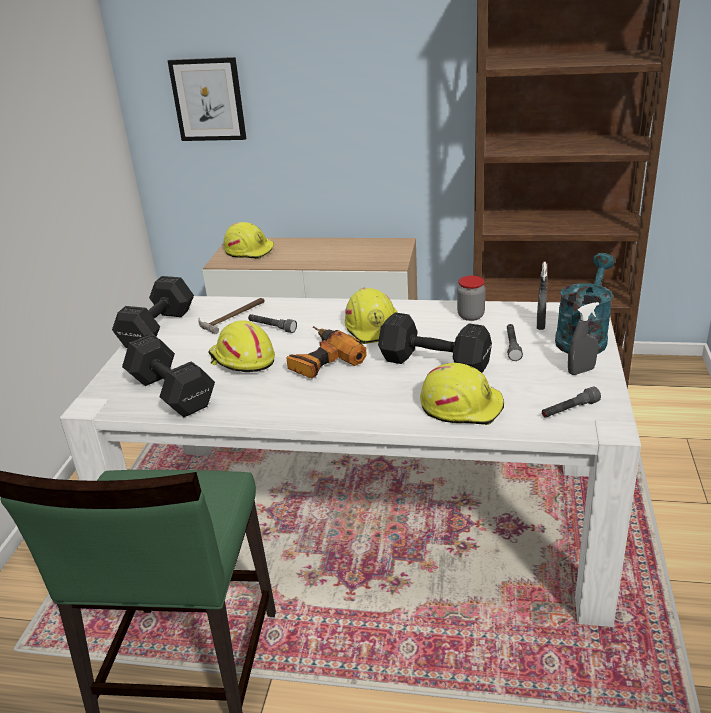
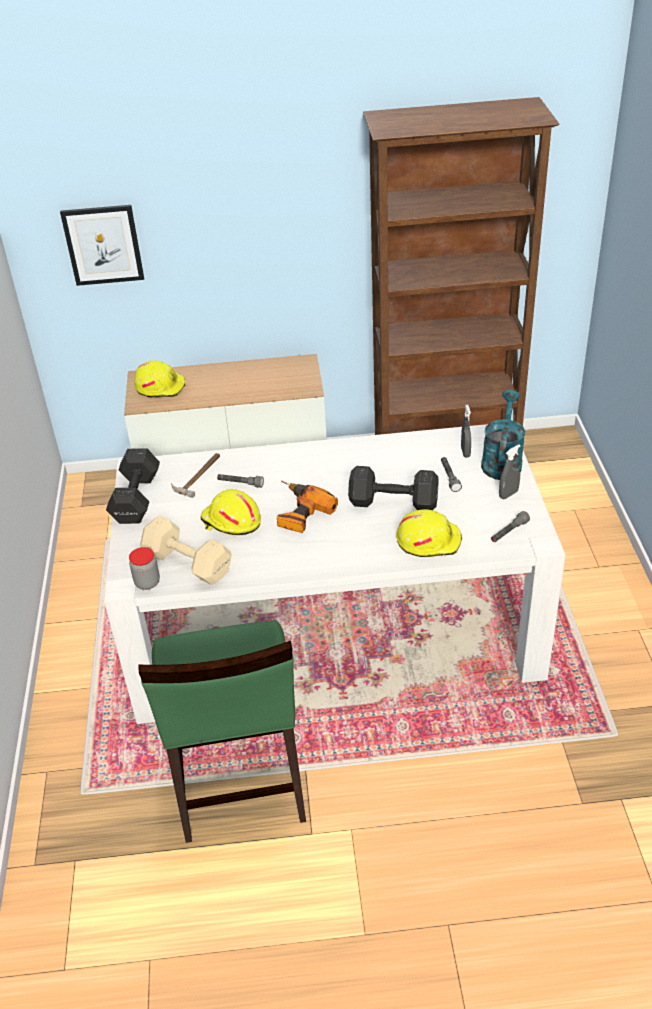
camera: 15 degrees left, 10 degrees up
black dumbbell [122,334,215,417] -> beige dumbbell [141,516,232,585]
yellow hard hat [345,288,398,344] -> none
jar [457,276,485,321] -> jar moved to [129,547,160,590]

